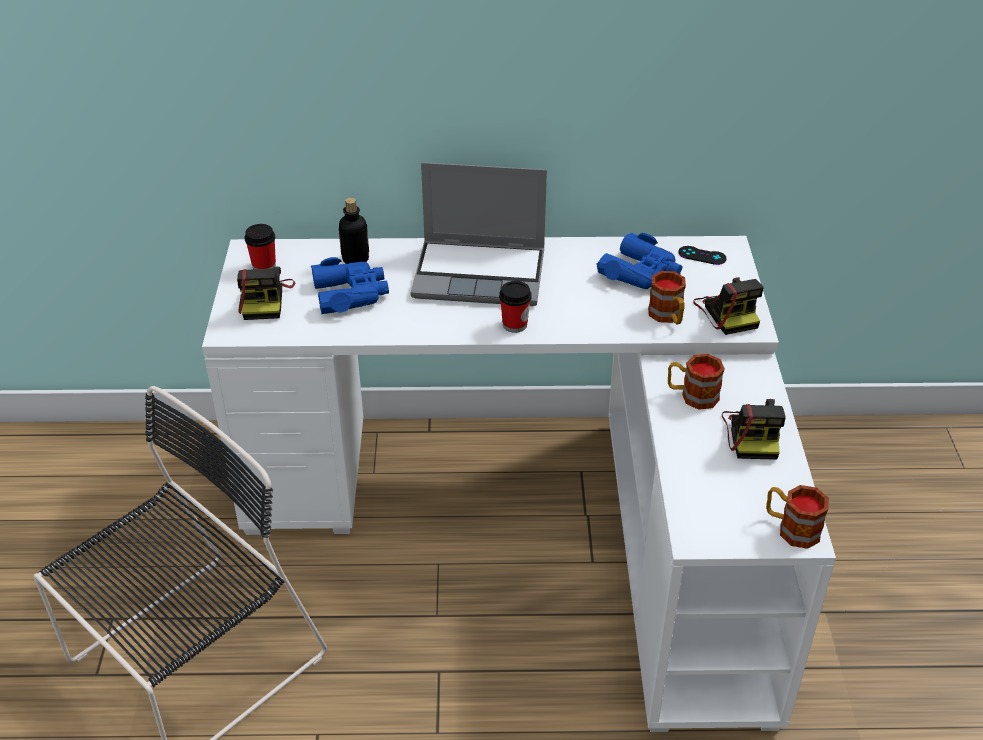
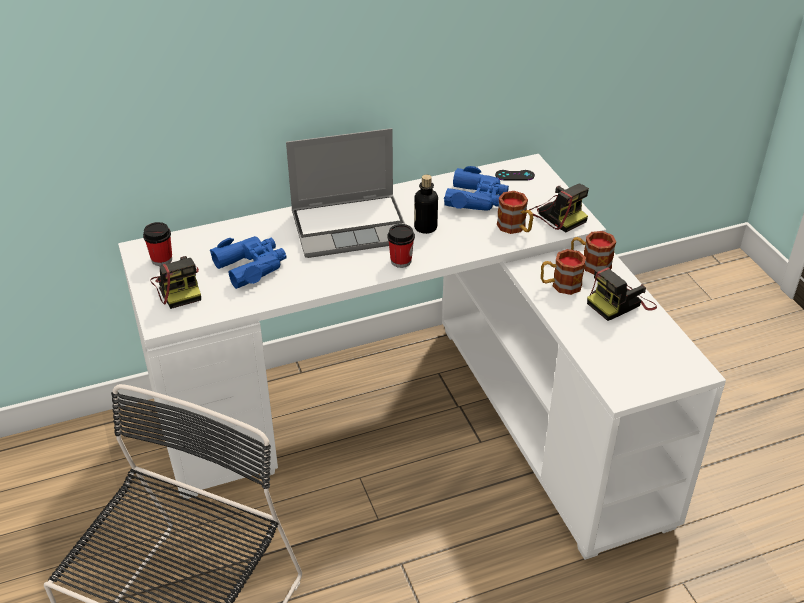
camera: 20 degrees left, 0 degrees up
bottle [339,198,369,264] -> bottle moved to [414,175,438,234]
camera [722,399,786,460] -> camera turned 75 degrees clockwise [587,266,657,321]
mug [766,485,829,549] -> mug moved to [571,231,616,274]

